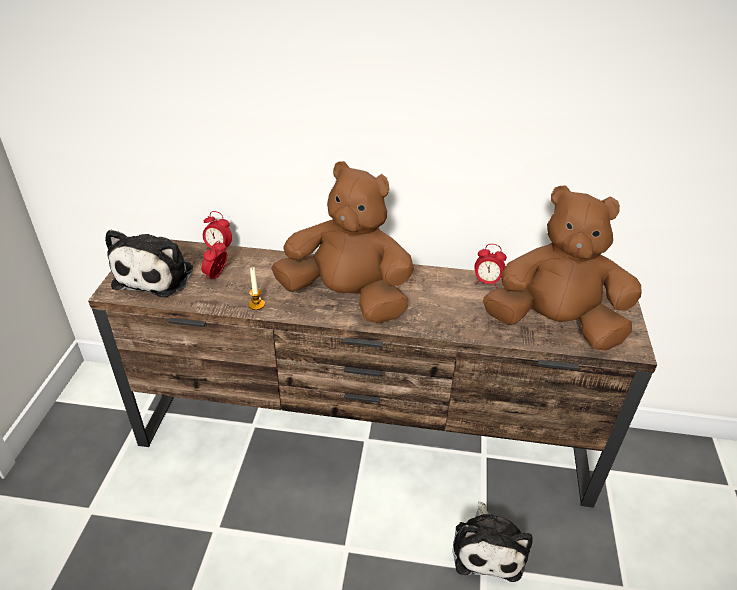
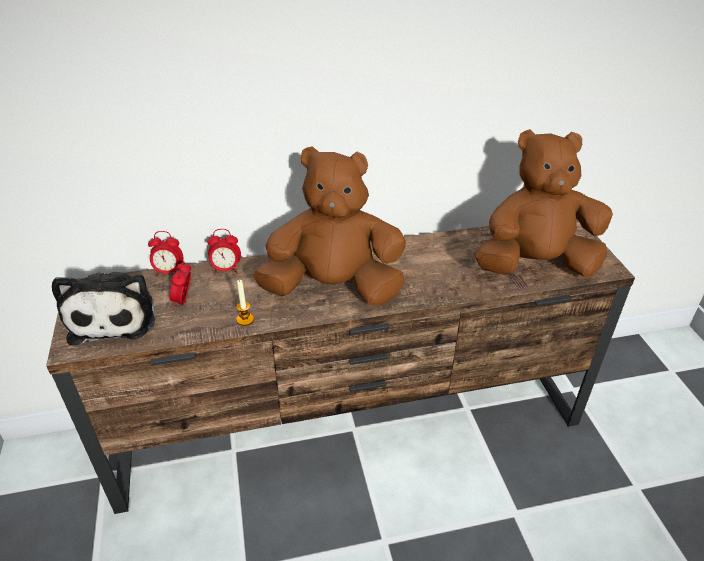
camera: 20 degrees left, 0 degrees up
plush toy [452,501,533,582] -> none
alarm clock [474,244,507,288] -> alarm clock moved to [207,229,241,274]

